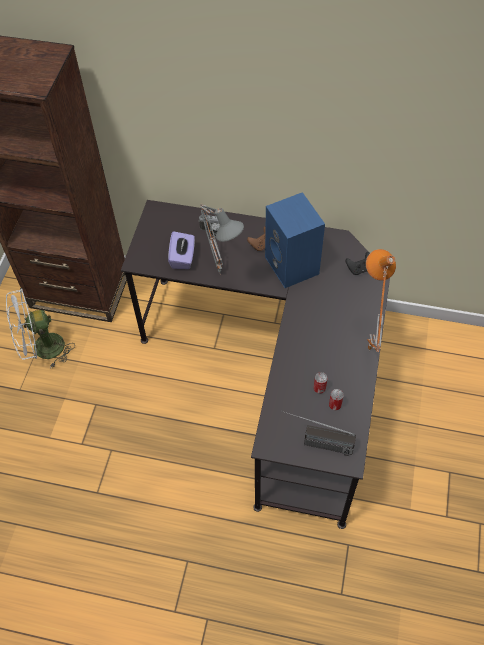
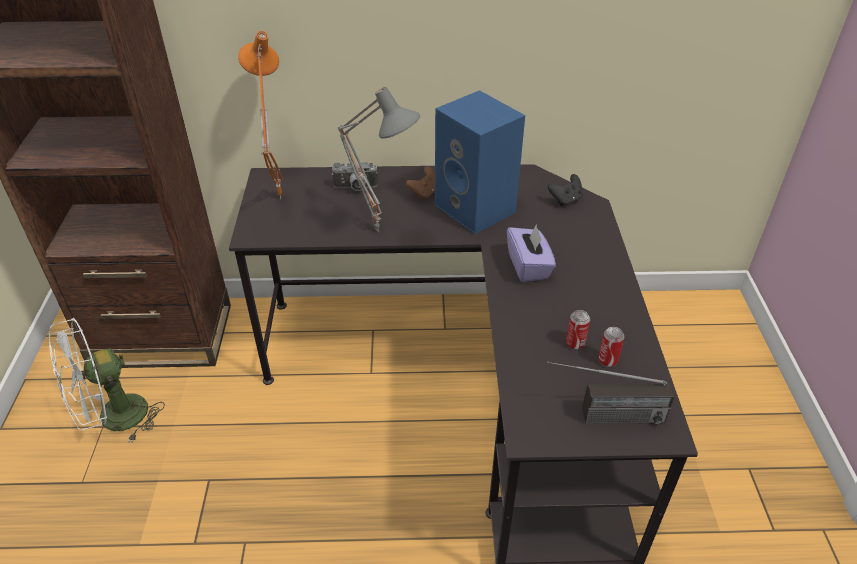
camera: 15 degrees left, 15 degrees down
purple tissue box [168,231,195,269] -> purple tissue box moved to [507,224,556,282]
orange table lamp [366,249,396,352] -> orange table lamp moved to [238,31,283,199]

